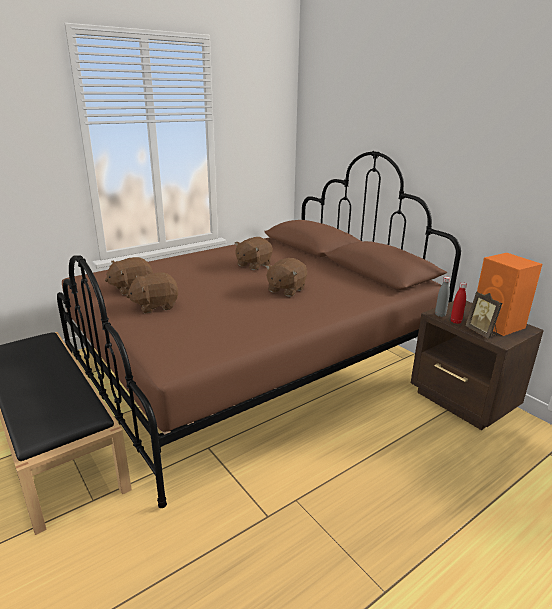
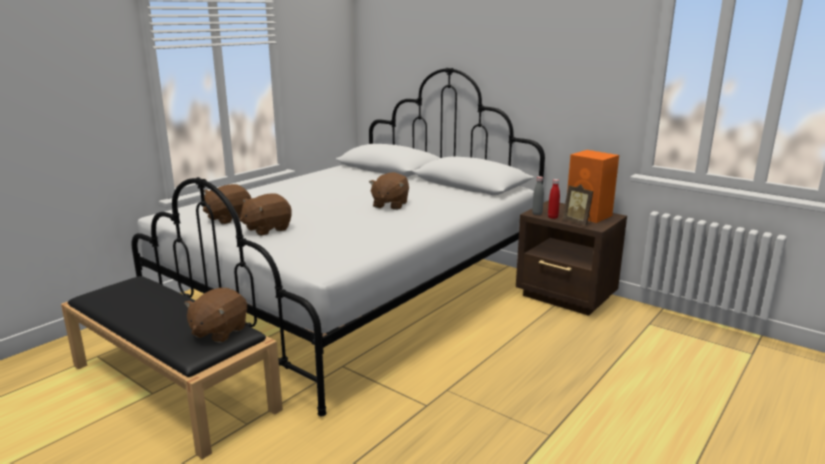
camera: 15 degrees left, 5 degrees down
brown bed [57,151,461,508] -> white bed [132,68,545,416]
brown plush toy [235,237,273,270] -> brown plush toy moved to [184,288,247,343]

